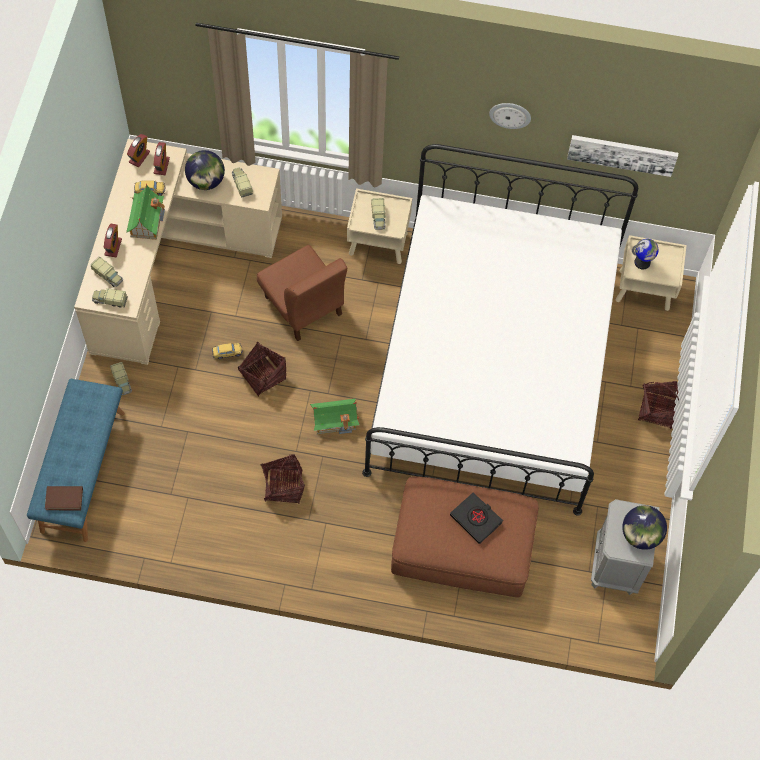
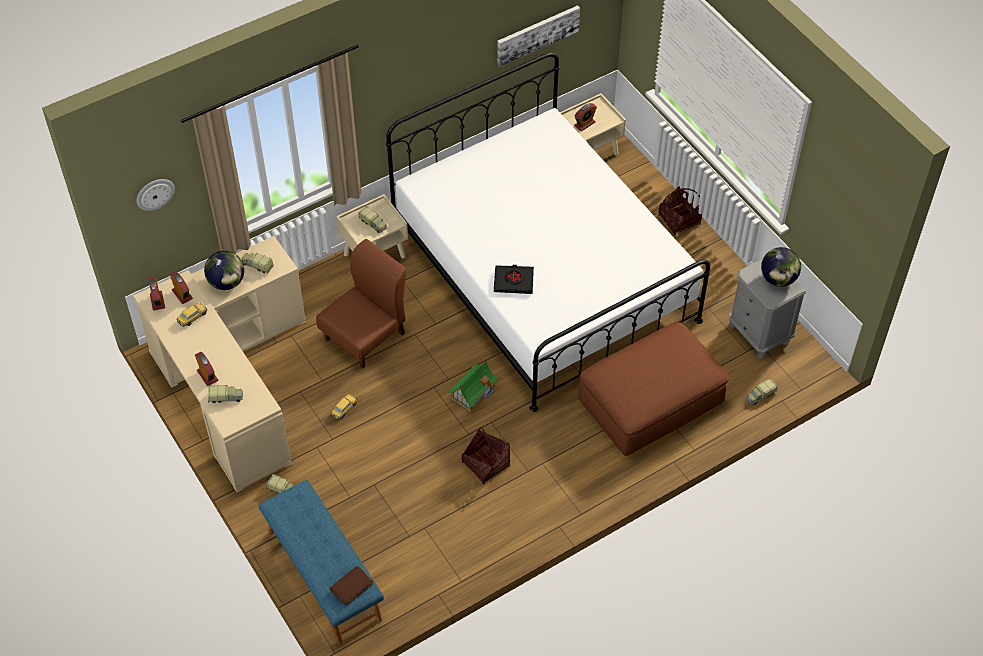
camera: 40 degrees left, 10 degrees down
toy truck [92,288,128,308] -> toy truck moved to [746,378,778,405]
toy house [126,183,165,240] -> none
basket [238,342,286,397] -> none
brown chair [257,245,347,341] -> brown chair turned 60 degrees counterclockwise [316,239,406,368]
black book [450,493,503,544] -> black book moved to [494,265,534,294]
wall clock [489,103,531,129] -> wall clock moved to [137,179,175,211]
globe [632,239,659,269] -> alarm clock [574,103,597,132]

